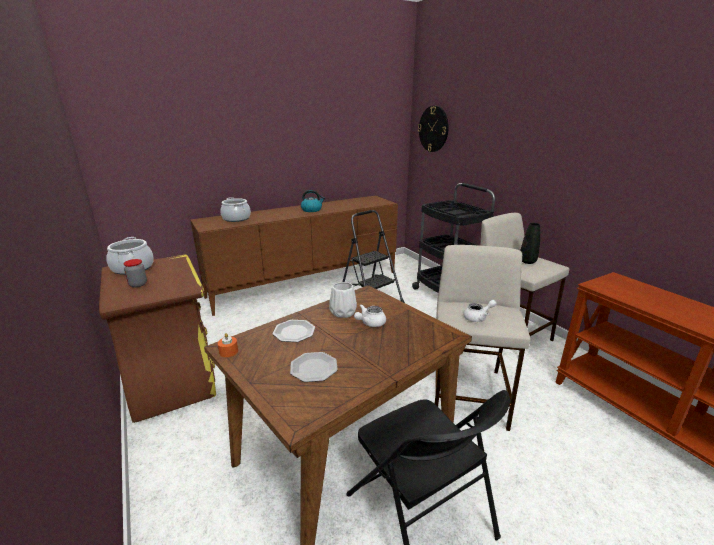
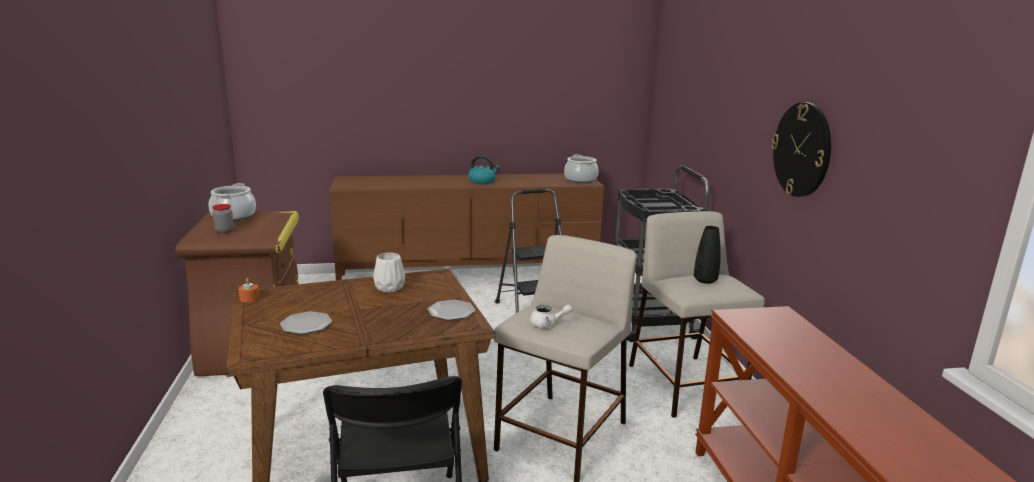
camera: 20 degrees right, 5 degrees down
cooking pot [220,197,251,222] -> cooking pot moved to [564,155,599,183]
plate [273,320,315,342] -> plate moved to [428,300,475,320]
white teapot [354,304,386,327] -> none
wall clock [418,106,449,152] -> wall clock moved to [771,102,831,197]

